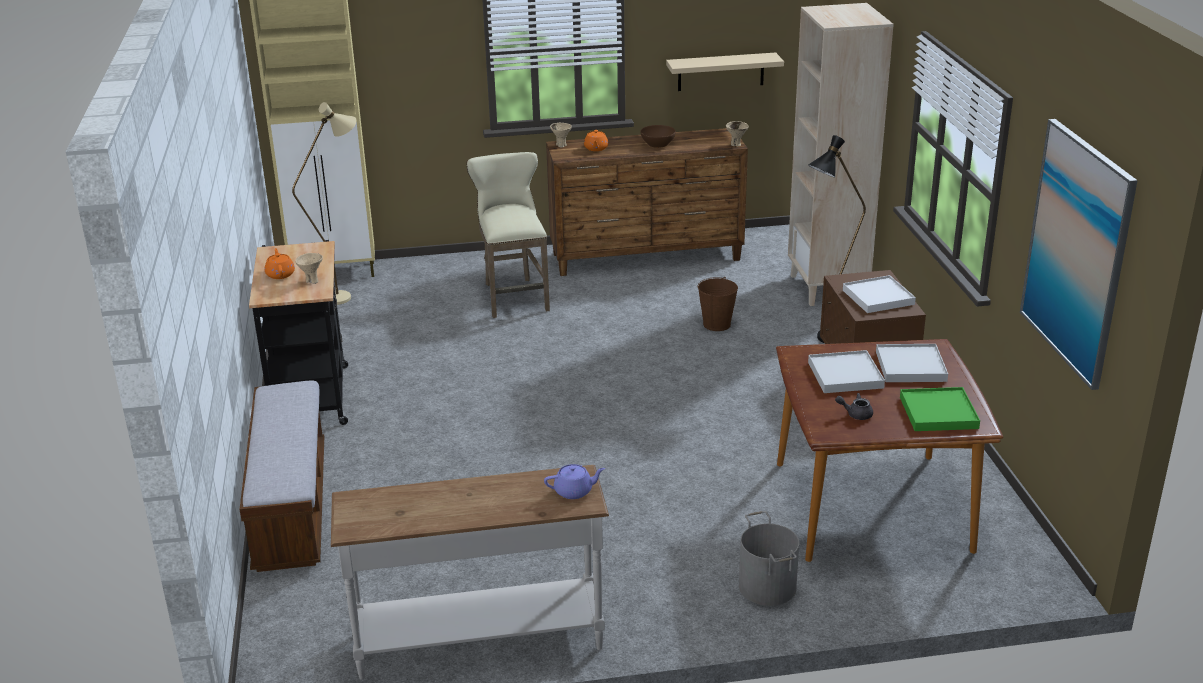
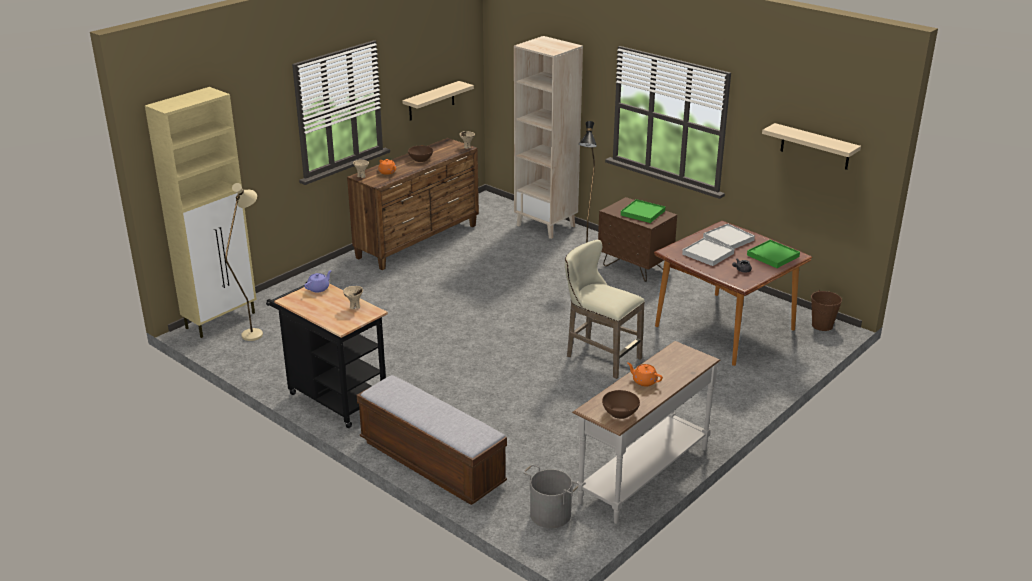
camera: 40 degrees left, 0 degrees up
orange teapot [265,248,295,279] -> orange teapot moved to [627,362,663,387]
beige stool [467,152,550,318] -> beige stool moved to [565,240,645,379]
purple teapot [544,464,605,499] -> purple teapot moved to [304,270,332,292]
brown bucket [698,277,738,331] -> brown bucket moved to [811,290,842,331]
grey bucket [739,511,799,606] -> grey bucket moved to [523,464,580,528]
white tray [843,275,916,313] -> green tray [621,199,665,223]
picture [1020,119,1138,390] -> beige shelf [762,123,861,170]
none -> brown bowl [602,390,640,419]

